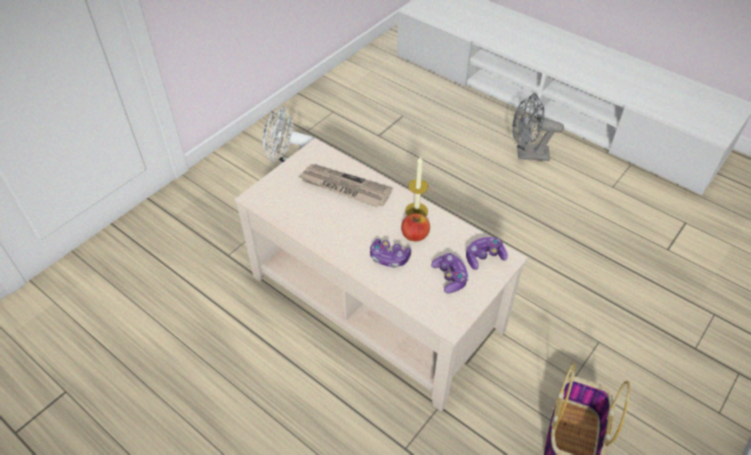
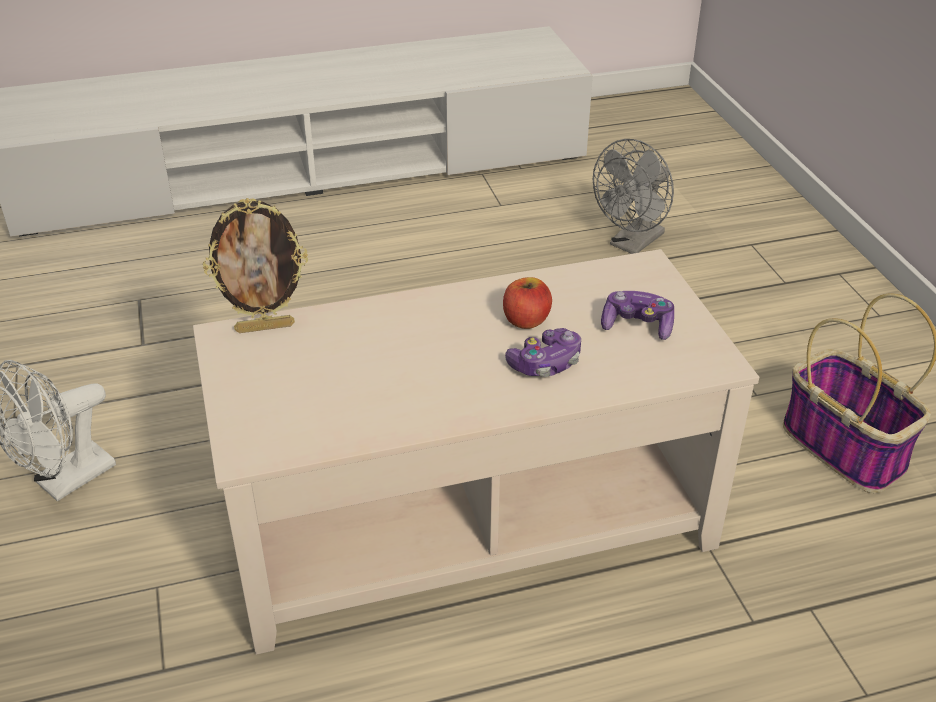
camera: 55 degrees left, 10 degrees down
newspaper [298,164,393,207] -> none
candle [405,156,429,217] -> none
game controller [466,237,508,270] -> none
grey fan [512,94,564,161] -> grey fan moved to [593,139,674,254]
none -> picture frame [203,198,308,333]

